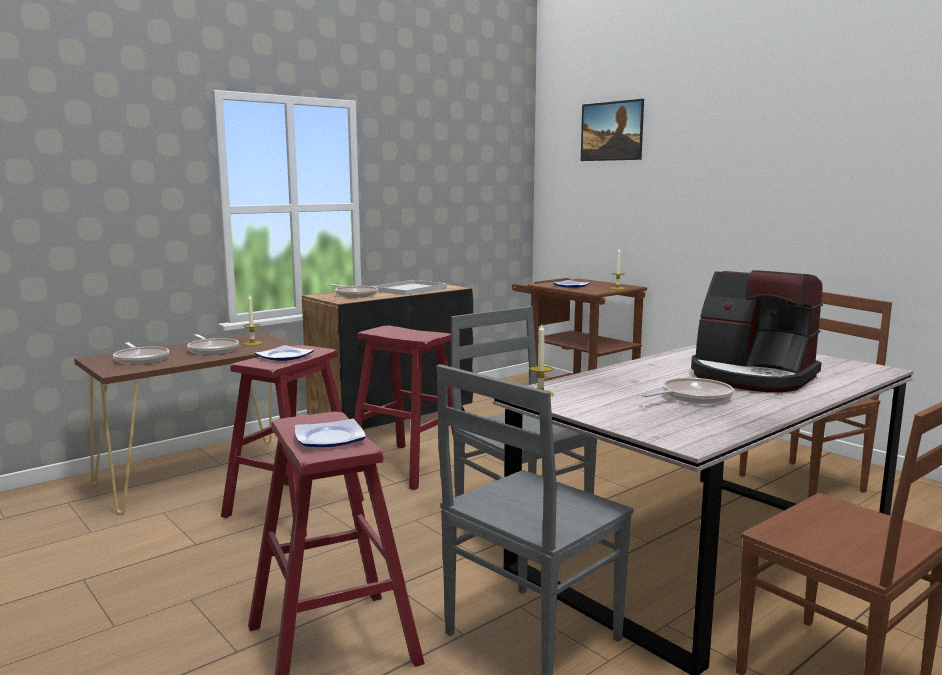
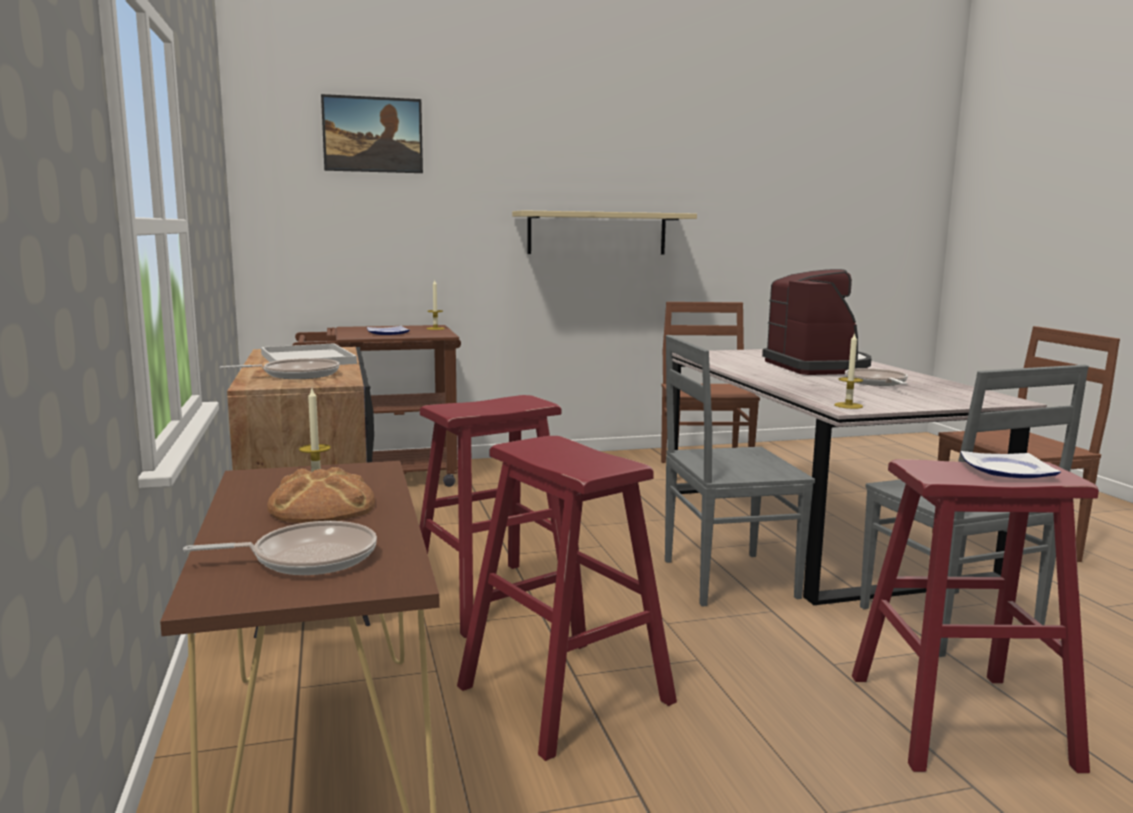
camera: 65 degrees left, 0 degrees up
frying pan [187,334,239,355] -> bread [267,467,375,523]
plate [255,345,314,361] -> none
coffee machine [691,270,823,393] -> coffee machine turned 75 degrees counterclockwise [762,269,872,375]
none -> beige shelf [512,210,697,254]

